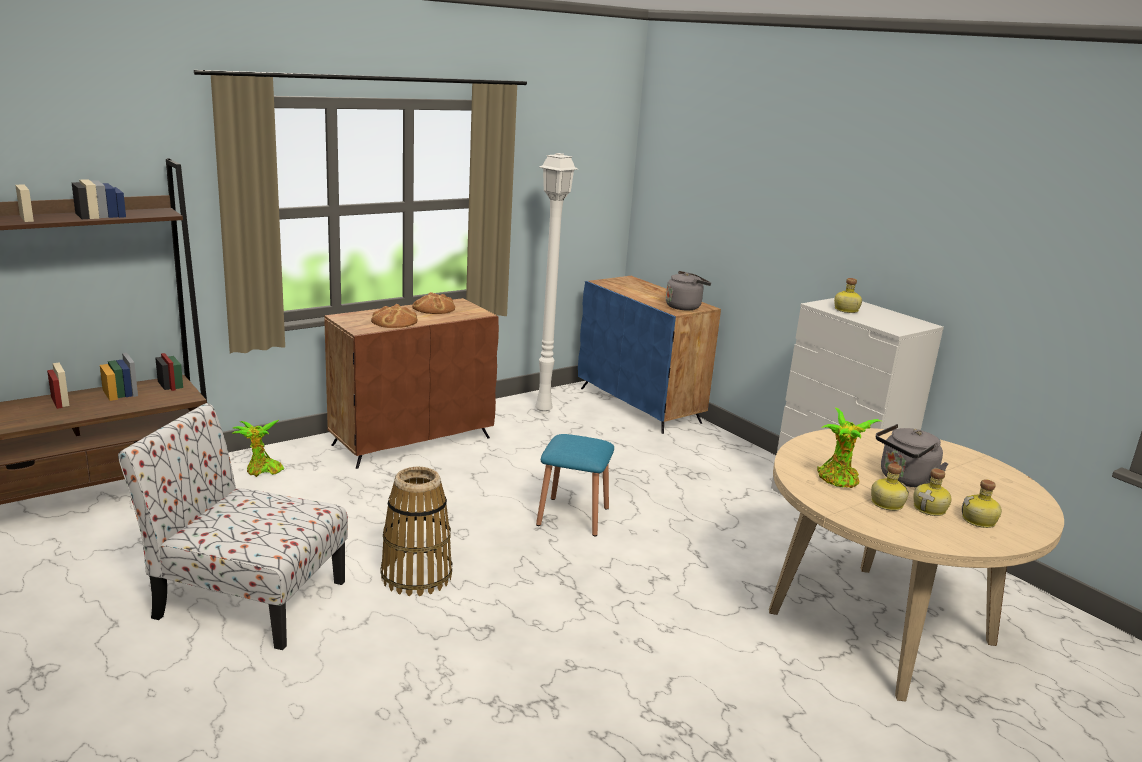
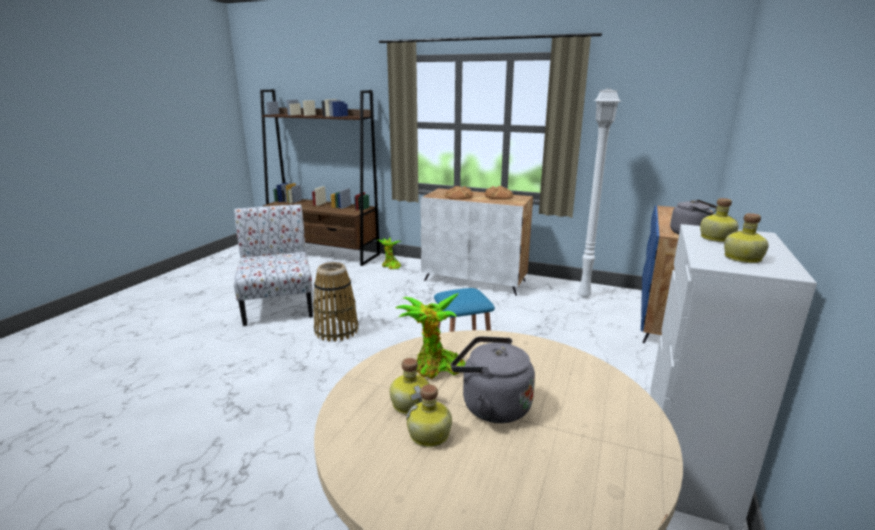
camera: 60 degrees right, 0 degrees up
brown cabinet [324,298,499,469] -> white cabinet [420,188,533,296]
bottle [962,479,1002,528] -> bottle moved to [724,213,768,263]

